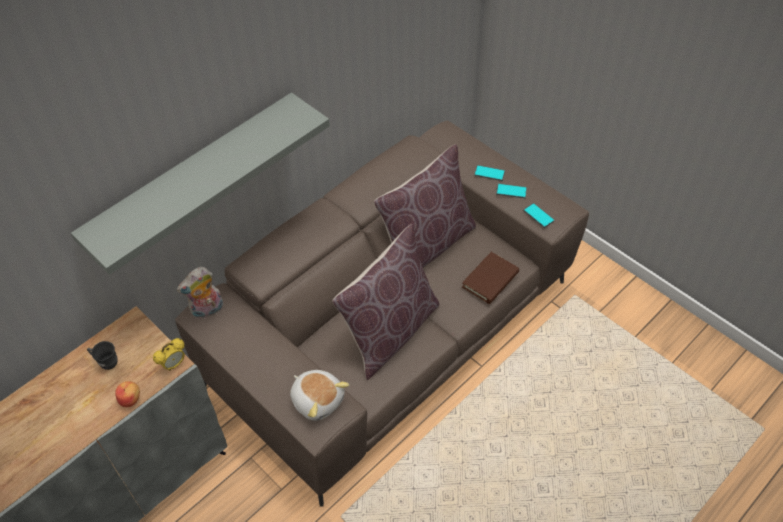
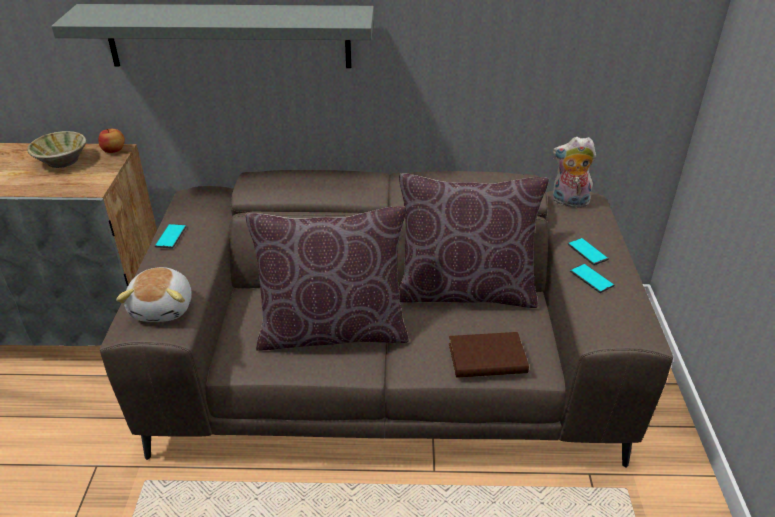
camera: 45 degrees right, 15 degrees down
grey mug [87,341,118,370] -> beige bowl [27,131,87,168]
apple [115,381,140,407] -> apple moved to [98,129,125,153]
alarm clock [153,338,185,371] -> none
plush toy [177,267,223,319] -> plush toy moved to [553,137,596,210]
phone [523,203,555,228] -> phone moved to [155,224,187,249]

